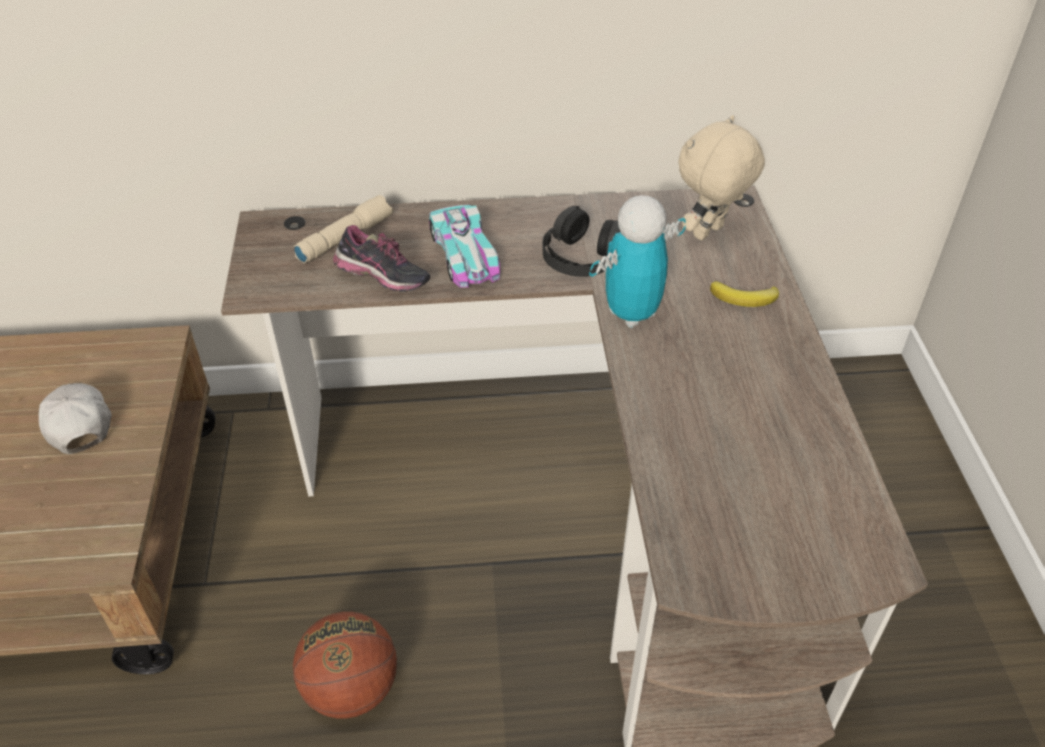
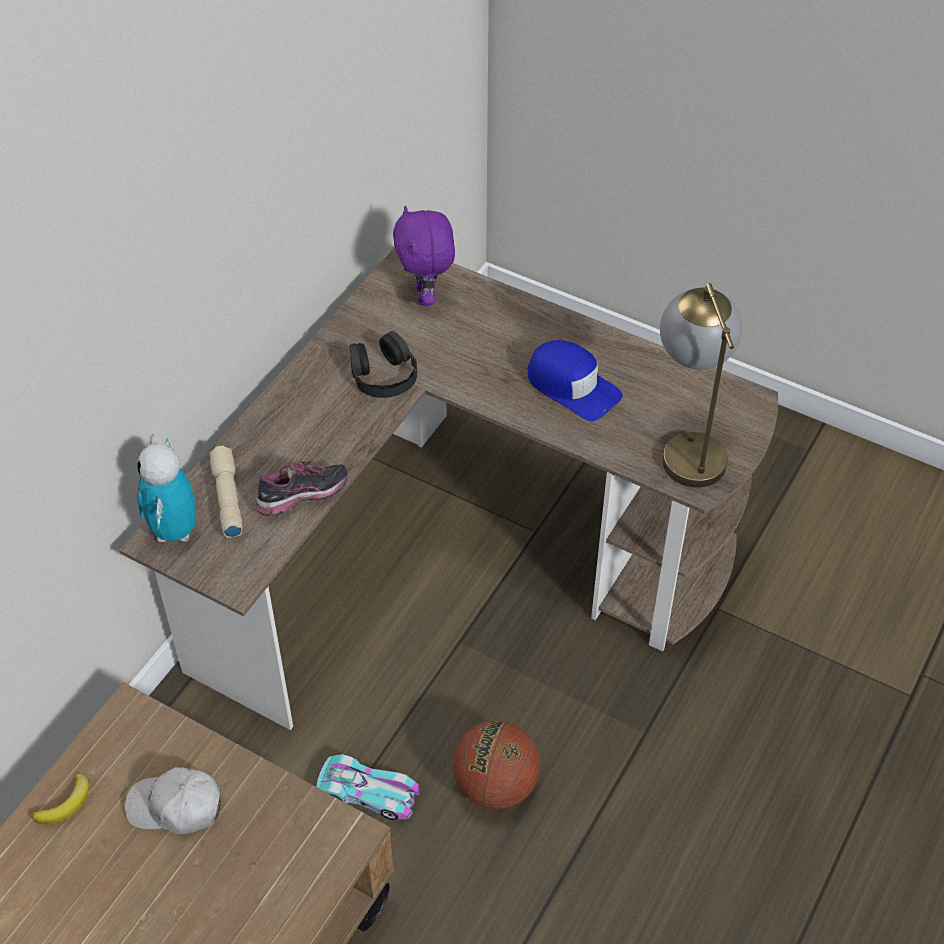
camera: 55 degrees left, 5 degrees up
toy car [429,205,500,288] -> toy car moved to [316,754,419,820]
toy robot [589,195,686,328] -> toy robot moved to [137,438,196,542]
beige plush toy [678,115,765,241] -> purple plush toy [393,205,455,306]
banana [710,281,779,307] -> banana moved to [32,773,90,825]
none -> blue cap [528,340,623,421]
none -> table lamp [660,283,742,488]

